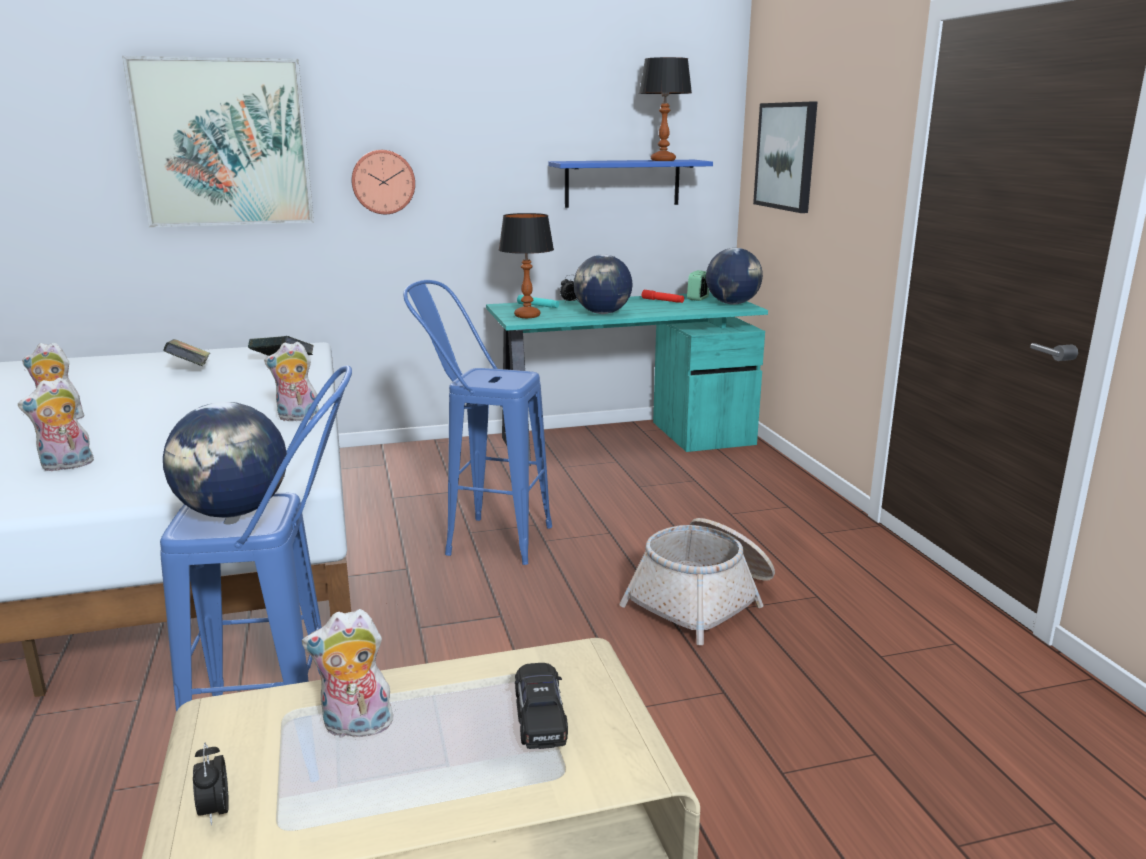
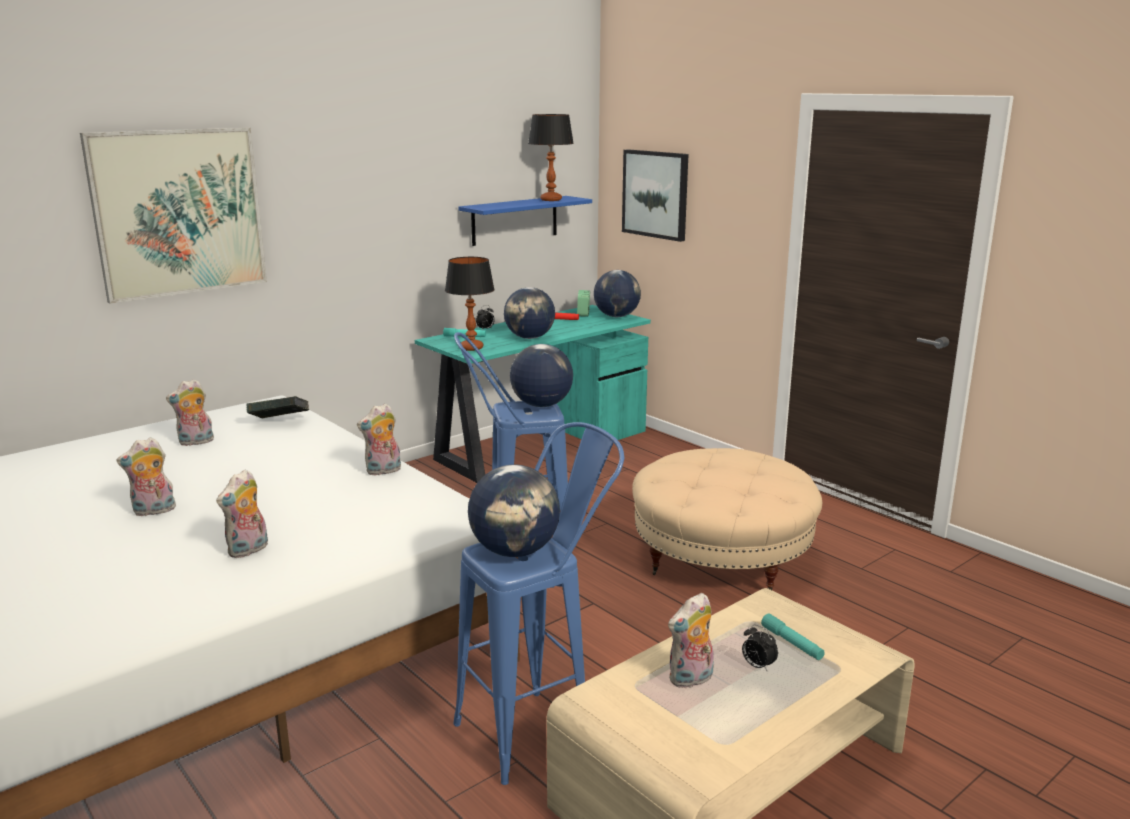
camera: 25 degrees left, 0 degrees up
book [163,339,210,366] -> plush toy [166,379,214,446]
alarm clock [193,743,229,825] -> alarm clock moved to [742,624,778,671]
wall clock [351,150,415,214] -> none
black toy car [515,663,568,749] -> turquoise flashlight [761,613,825,660]
basket [619,518,775,645] -> beige ottoman [632,448,822,590]
none -> globe [510,344,573,407]

